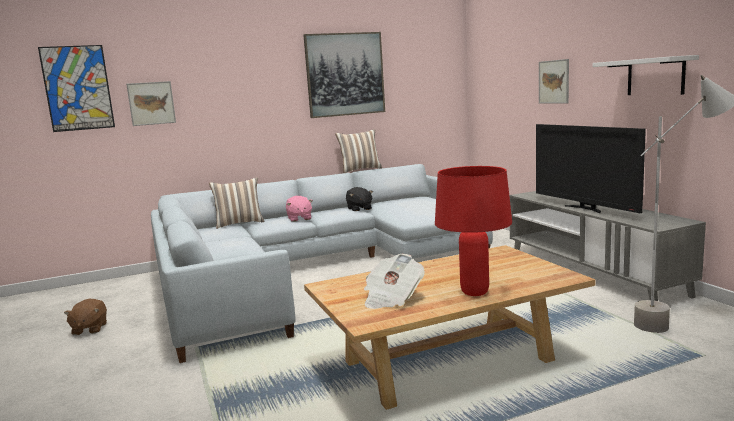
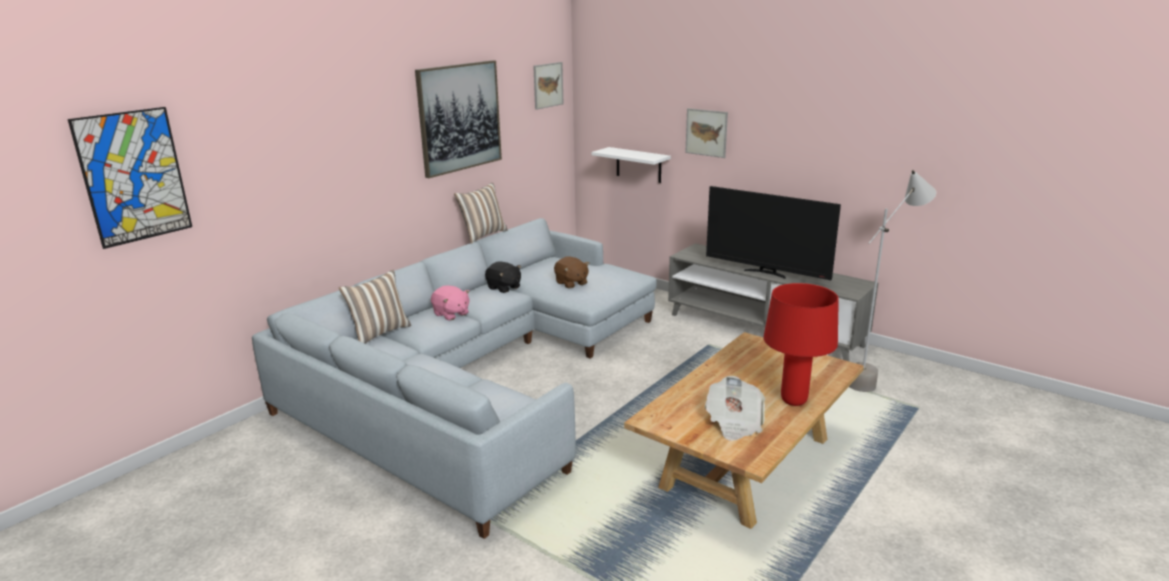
camera: 30 degrees left, 10 degrees up
brown plush toy [64,299,107,335] -> brown plush toy moved to [554,256,589,289]
picture [126,81,176,126] -> picture moved to [533,62,563,110]
white shelf [593,55,699,95] -> white shelf moved to [591,147,671,183]

